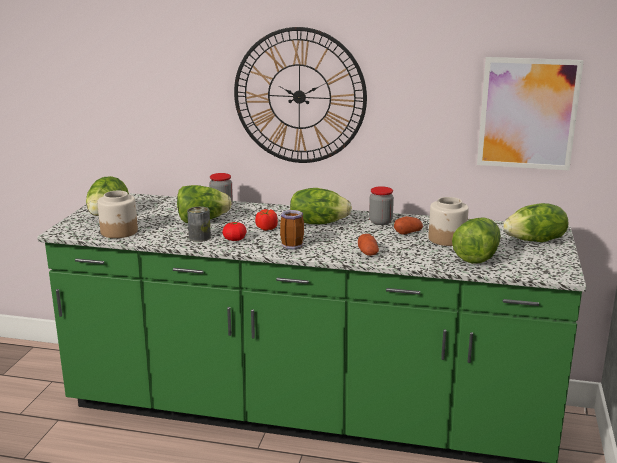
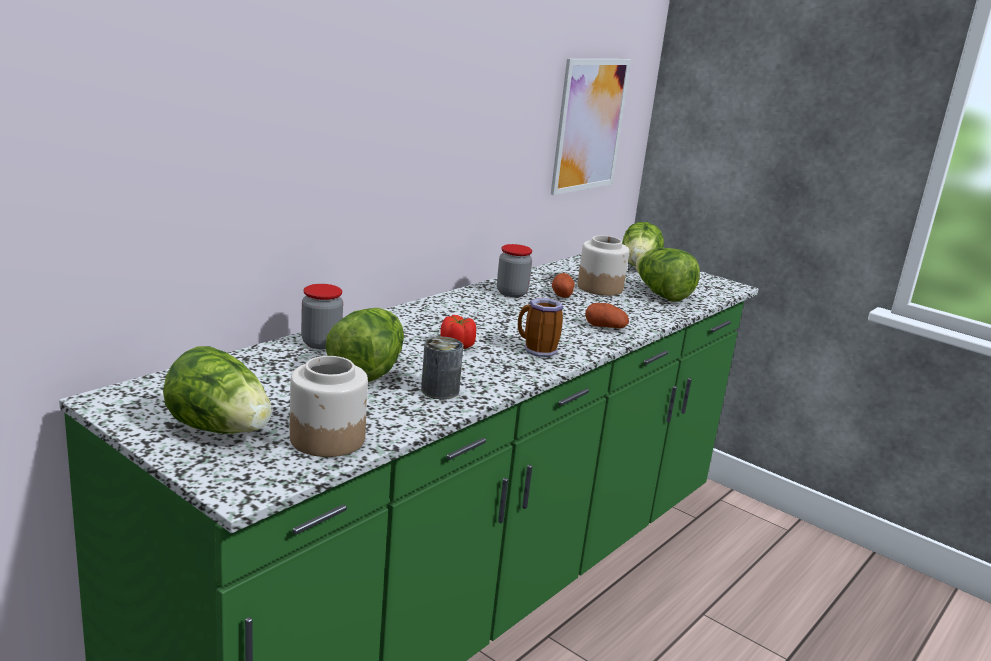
camera: 65 degrees left, 0 degrees up
tomato [223,222,247,241] -> none
wall clock [234,27,367,163] -> none
lettuce [290,188,352,224] -> none

